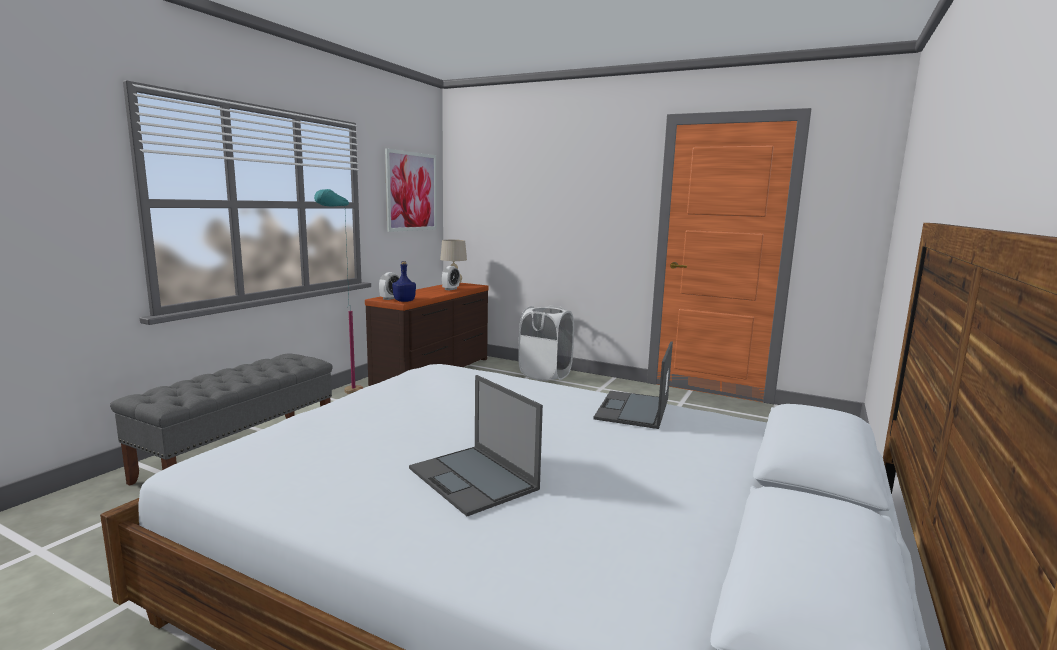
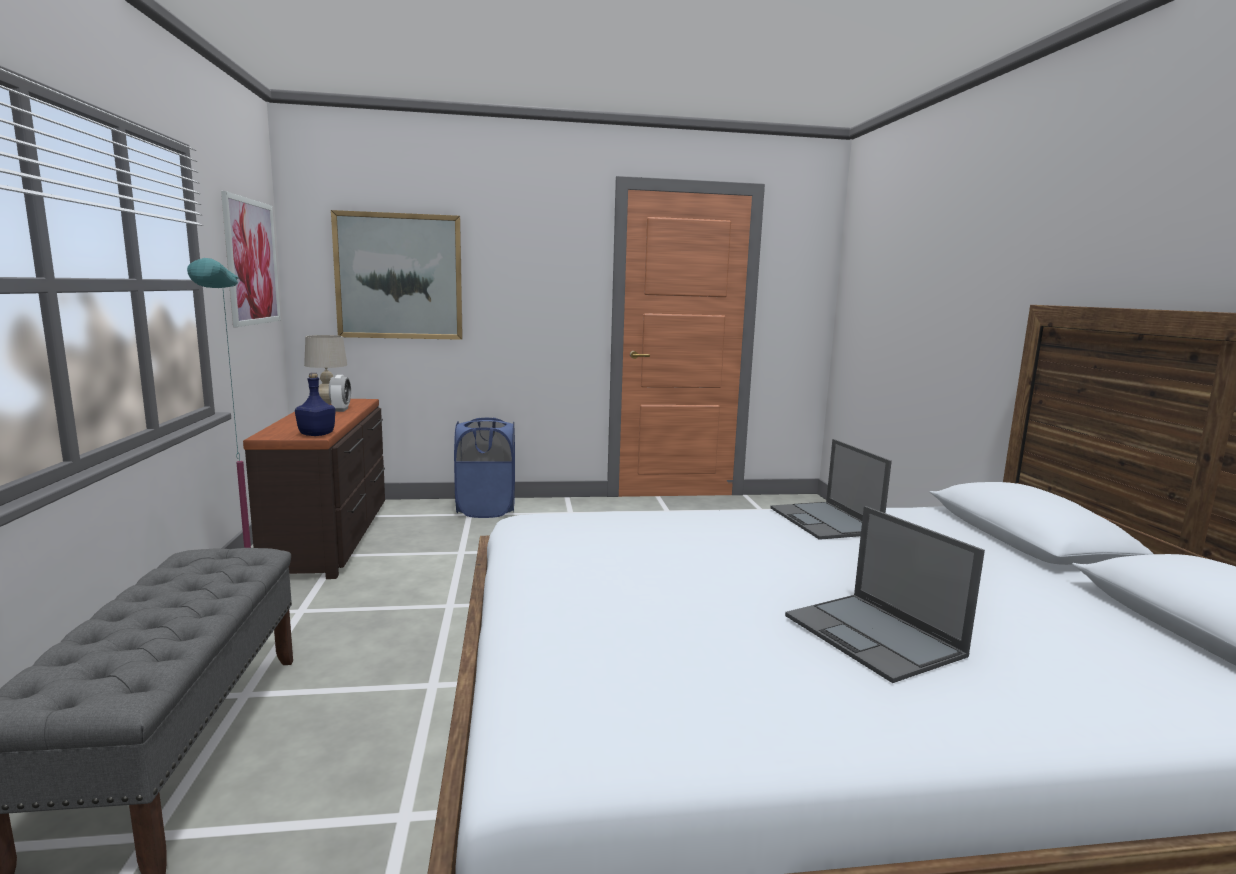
camera: 35 degrees left, 0 degrees up
alarm clock [379,272,399,300] -> none
laptop [409,375,543,516] -> laptop turned 45 degrees clockwise [785,506,985,683]
white laundry basket [518,306,574,381] -> blue laundry basket [454,418,515,518]
none -> picture [331,210,463,340]

